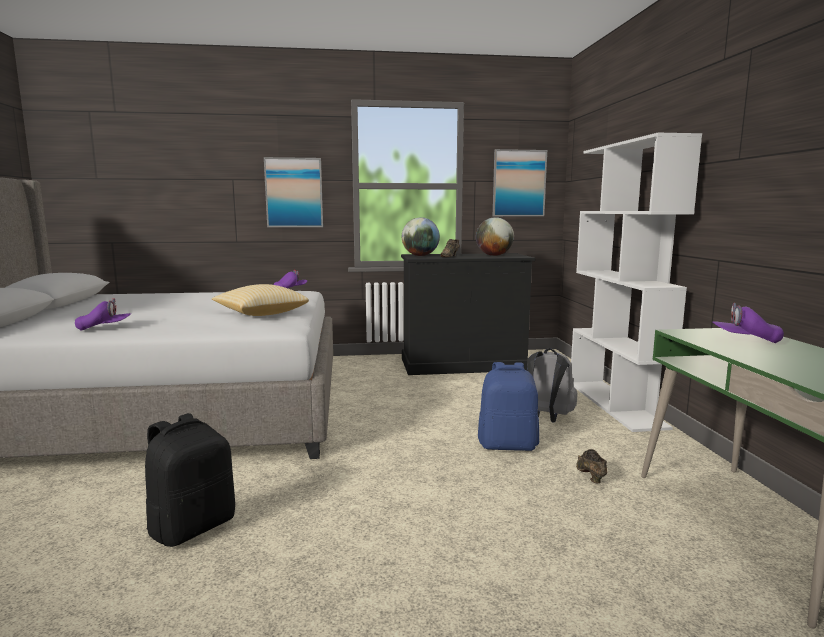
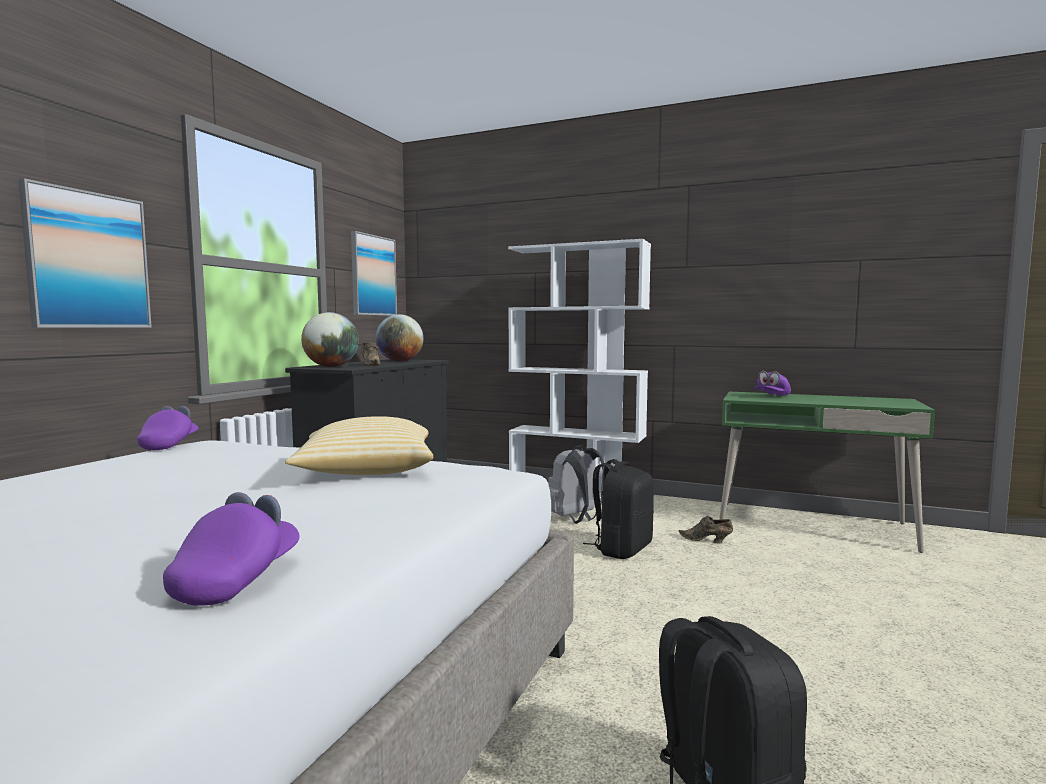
camera: 60 degrees left, 5 degrees down
blue backpack [478,362,539,451] -> black backpack [583,459,654,559]

